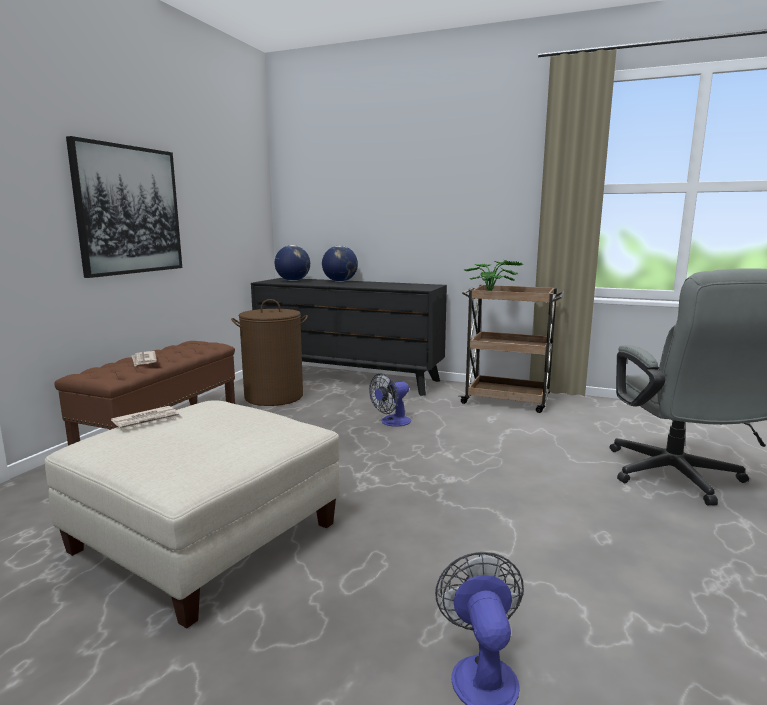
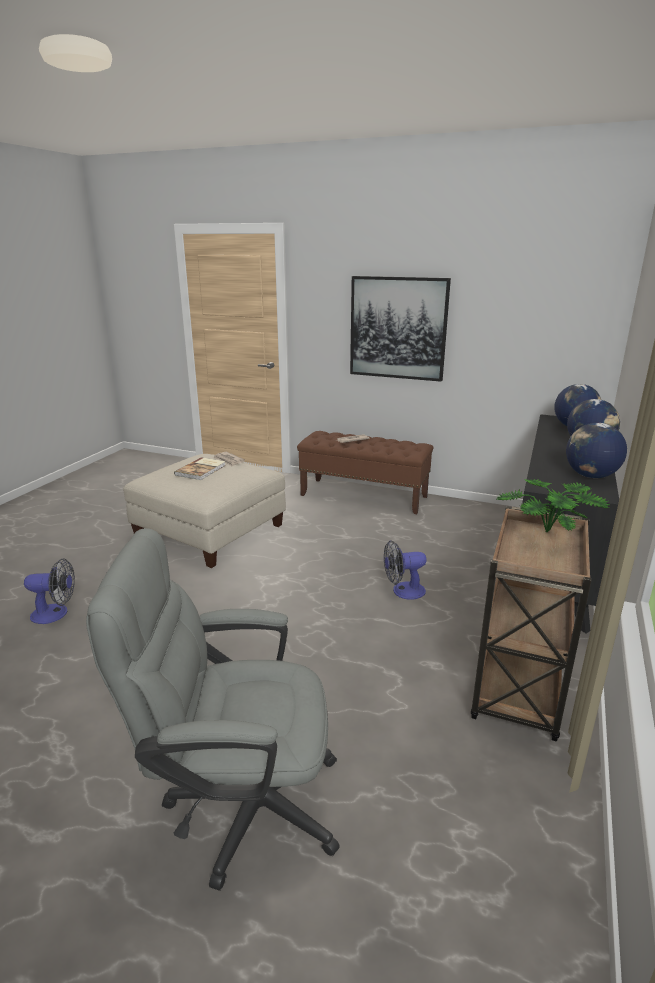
camera: 90 degrees right, 10 degrees up
brown laundry basket [231,299,308,406] -> none
fan [369,374,411,427] -> fan turned 60 degrees counterclockwise [384,540,427,600]
none -> book [174,457,226,480]
none -> globe [566,423,627,478]

